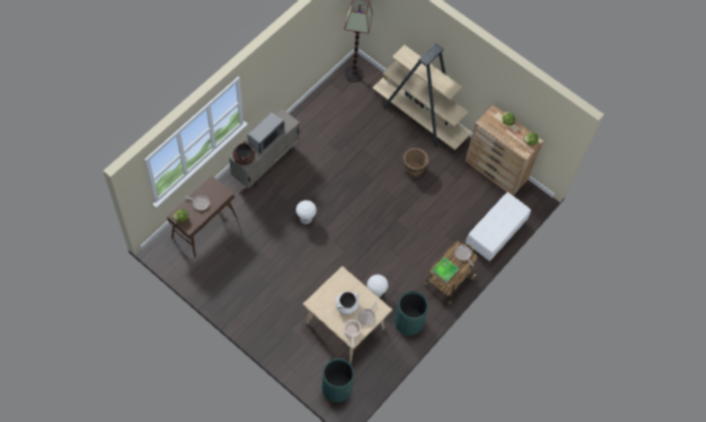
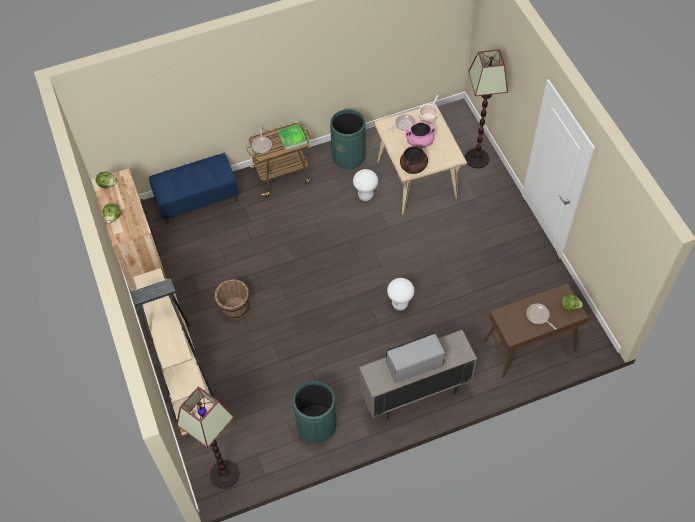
camera: 145 degrees left, 5 degrees down
brown cooking pot [233,141,255,165] -> brown cooking pot moved to [400,145,428,174]
green trash can [322,358,354,402] -> green trash can moved to [293,381,337,443]
white cooking pot [335,291,359,314] -> pink cooking pot [405,122,435,148]
white bench [465,192,531,263] -> blue bench [149,153,239,224]
none -> floor lamp [465,49,508,168]

